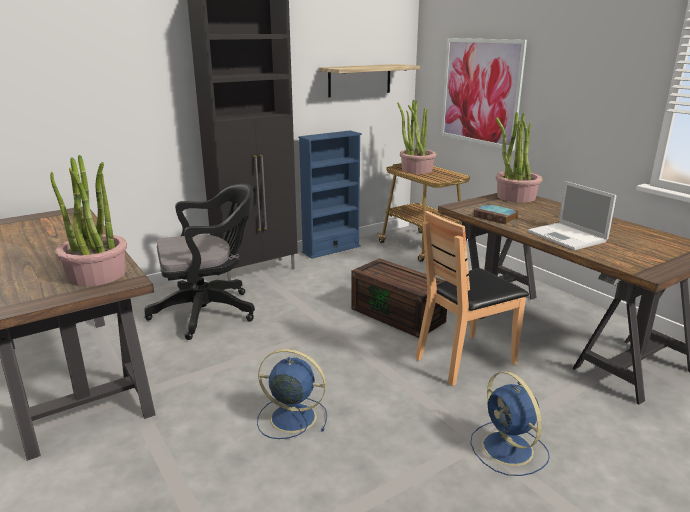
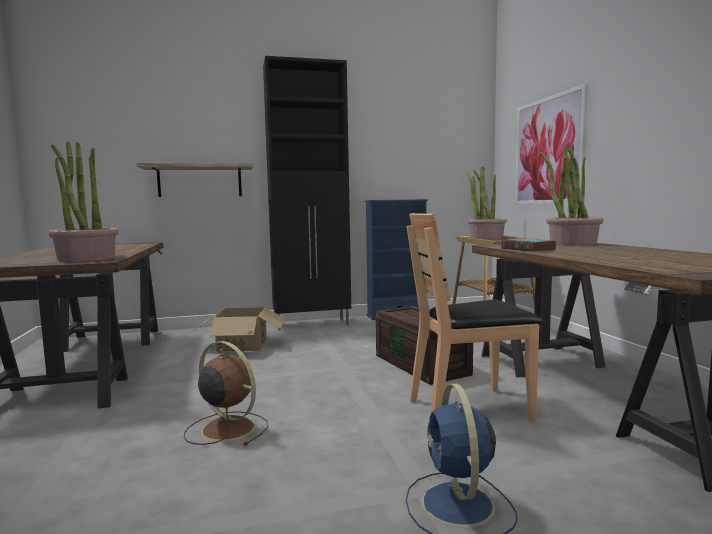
camera: 20 degrees right, 15 degrees down
black office chair [144,183,255,340] -> cardboard box [194,307,286,352]
blue fan [257,349,327,439] -> brown fan [184,341,268,446]
shelf [319,64,420,97] -> shelf moved to [137,163,253,197]
laptop [528,181,617,250] -> none

